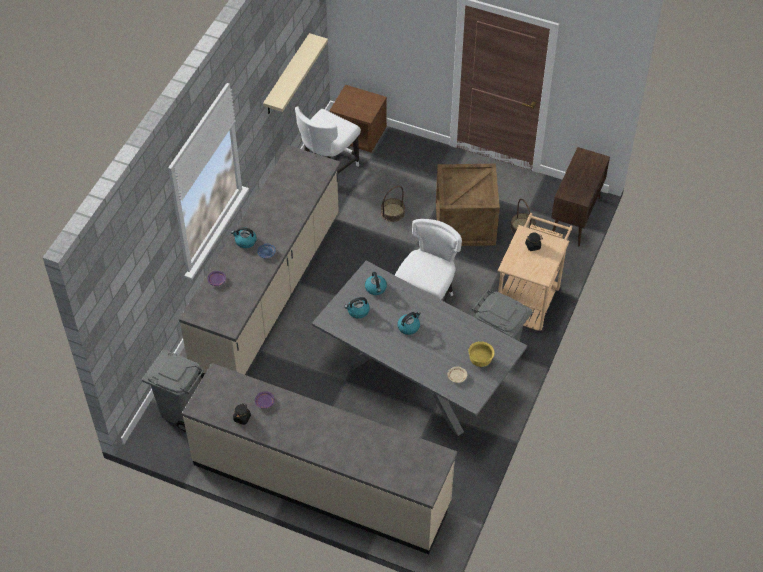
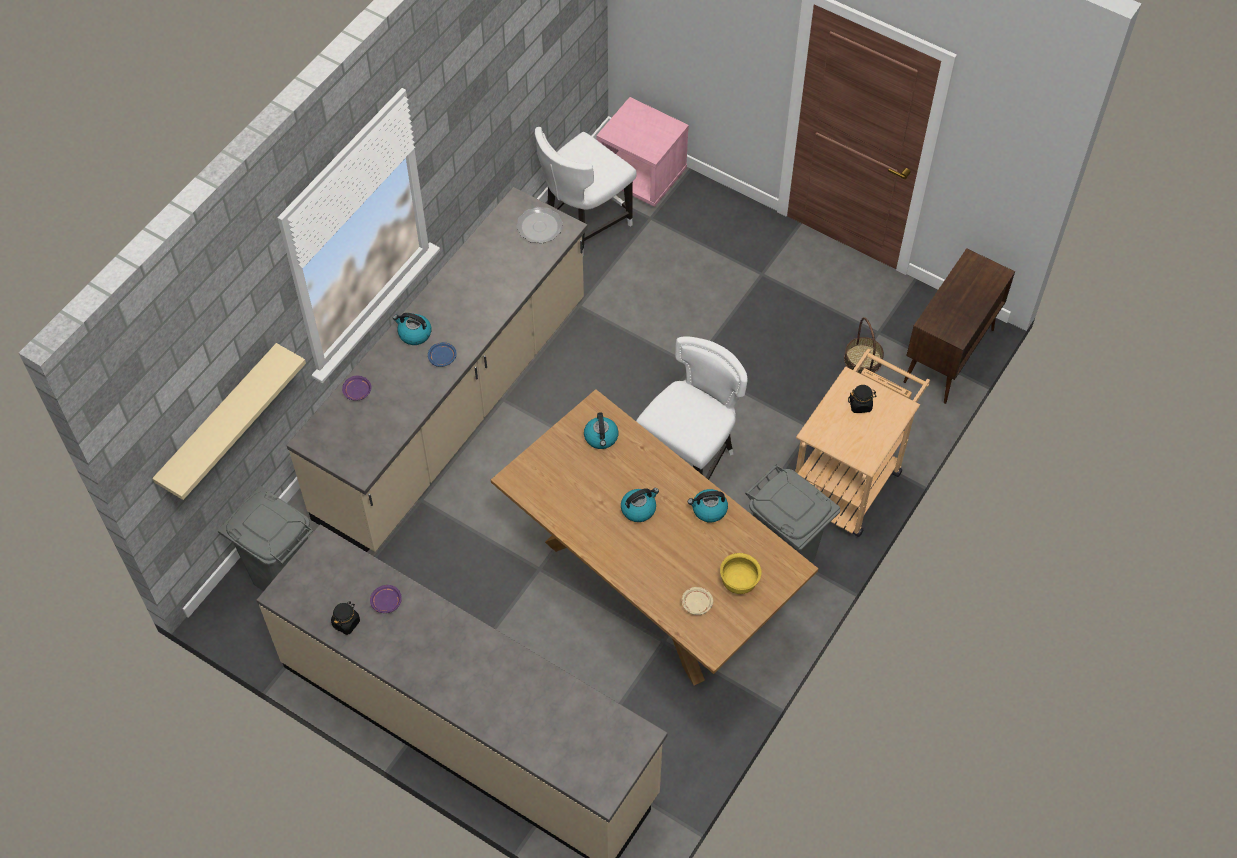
camera: 10 degrees right, 5 degrees up
beige shelf [263,33,328,114] -> beige shelf moved to [152,343,306,500]
grey dining table [312,261,527,436] -> brown dining table [491,389,818,686]
brown nightstand [329,85,387,153] -> pink nightstand [596,97,689,207]
kettle [344,297,370,319] -> kettle moved to [688,489,728,522]
basket [381,186,405,222] -> none
crate [436,164,500,246] -> none
none -> plate [516,207,563,243]

